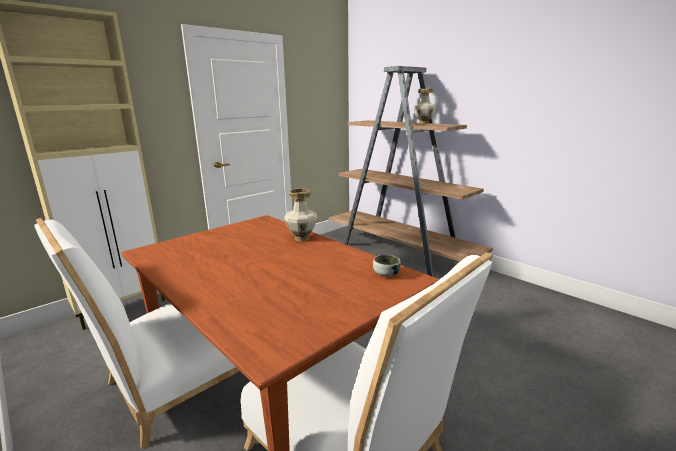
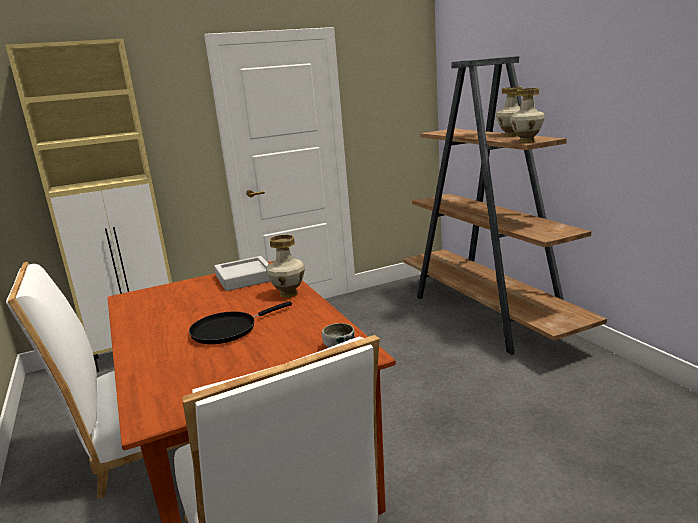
camera: 20 degrees right, 0 degrees up
none -> black frying pan [189,301,292,344]
none -> grey tray [214,256,270,291]
none -> vase [510,88,545,143]

